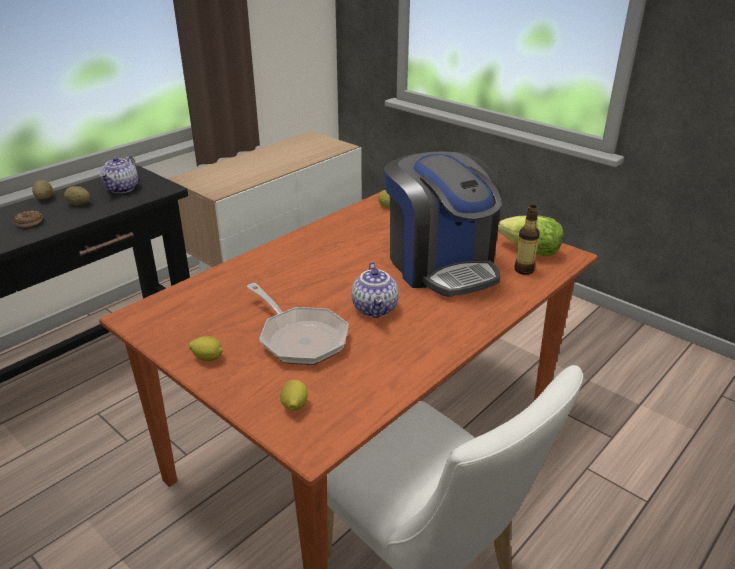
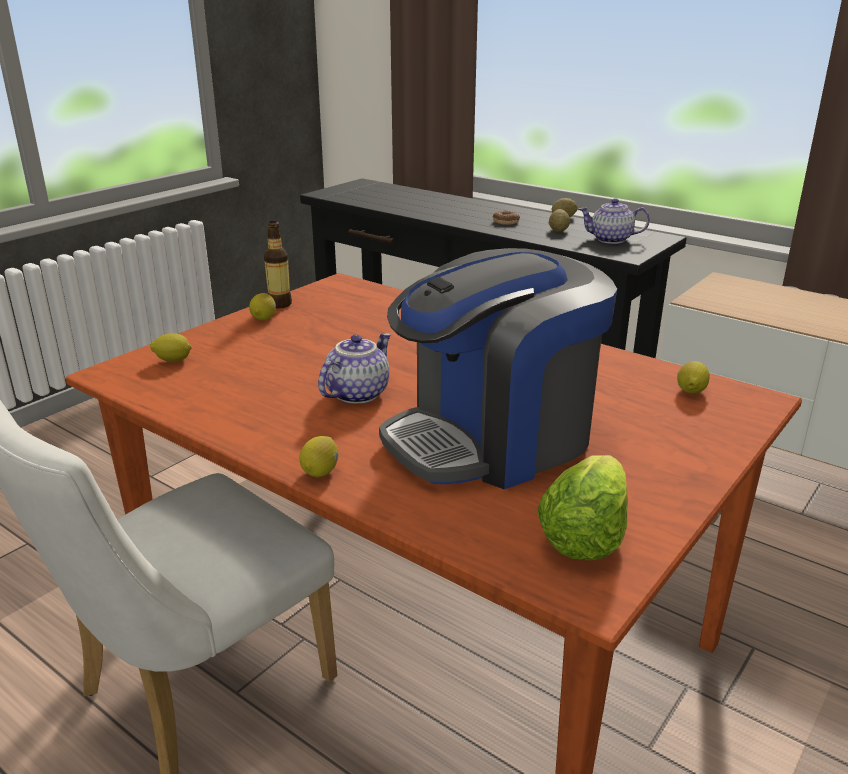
camera: 85 degrees right, 5 degrees down
frying pan [246,283,349,365] -> none
teapot [352,262,399,318] -> teapot turned 135 degrees clockwise [318,333,391,404]
bottle [514,205,540,275] -> bottle moved to [264,221,292,308]
none -> lemon [299,436,339,477]

